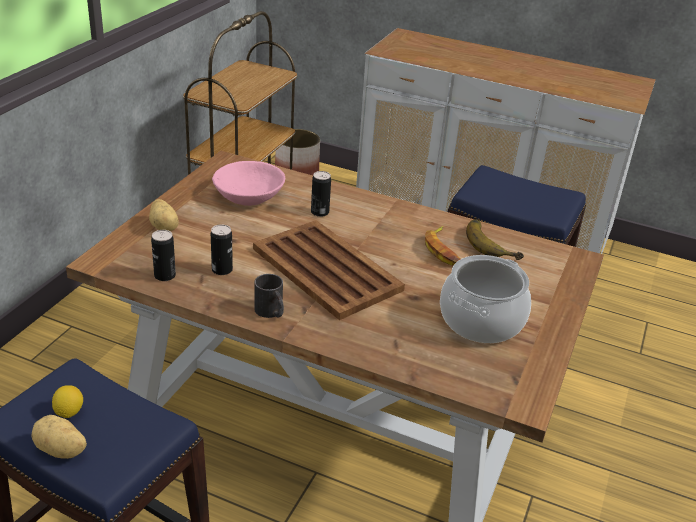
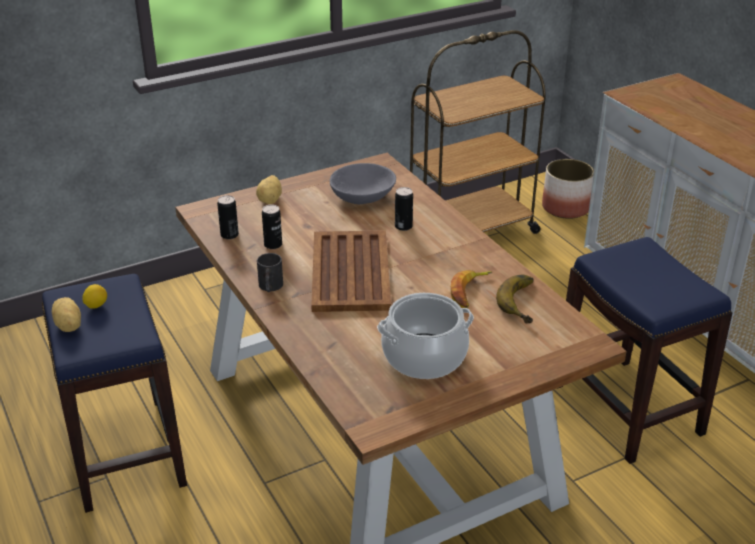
camera: 40 degrees right, 0 degrees up
pink bowl [212,161,285,206] -> grey bowl [330,163,396,204]

